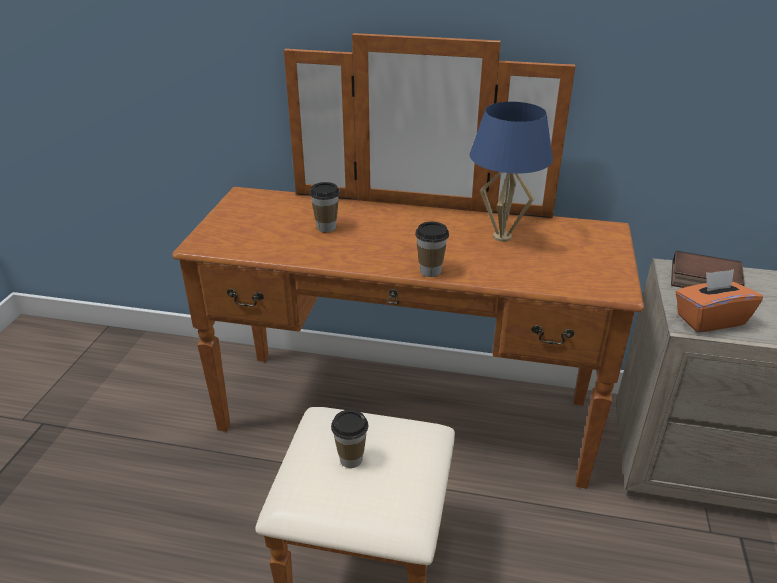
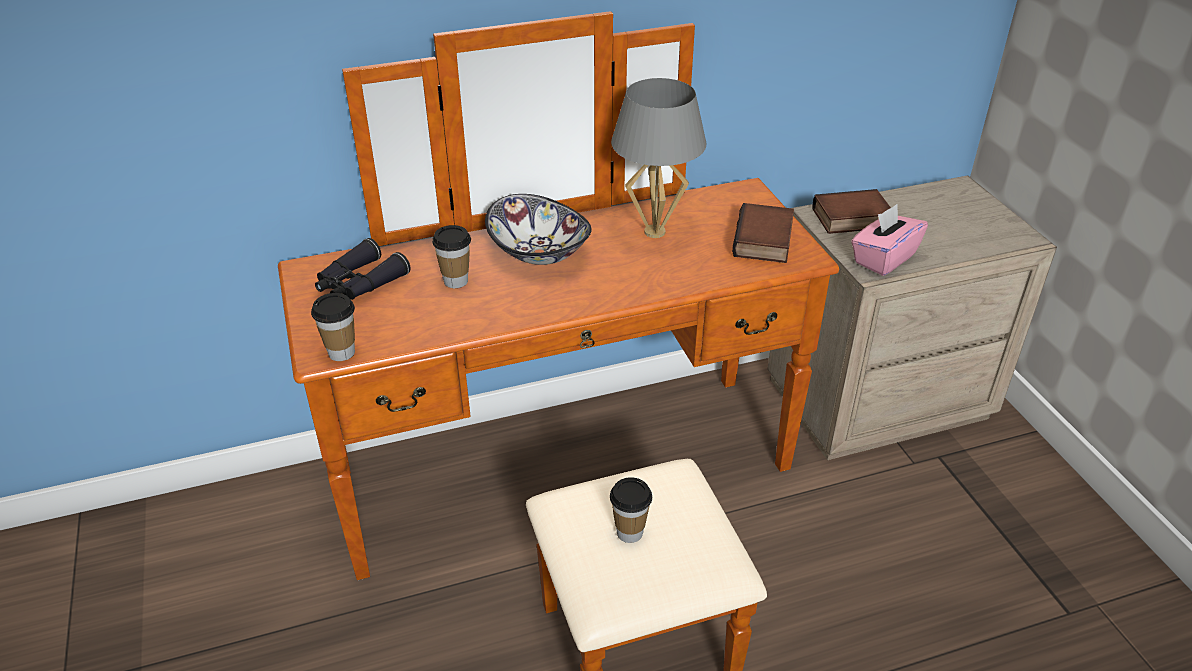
camera: 30 degrees left, 5 degrees up
cup [415,222,449,277] -> cup moved to [311,293,355,361]
blue table lamp [470,102,553,242] -> grey table lamp [611,78,706,238]
orange tissue box [675,269,763,332] -> pink tissue box [851,204,928,276]
none -> black binoculars [315,238,411,300]
none -> bowl [485,194,592,265]
none -> book [732,203,794,263]

